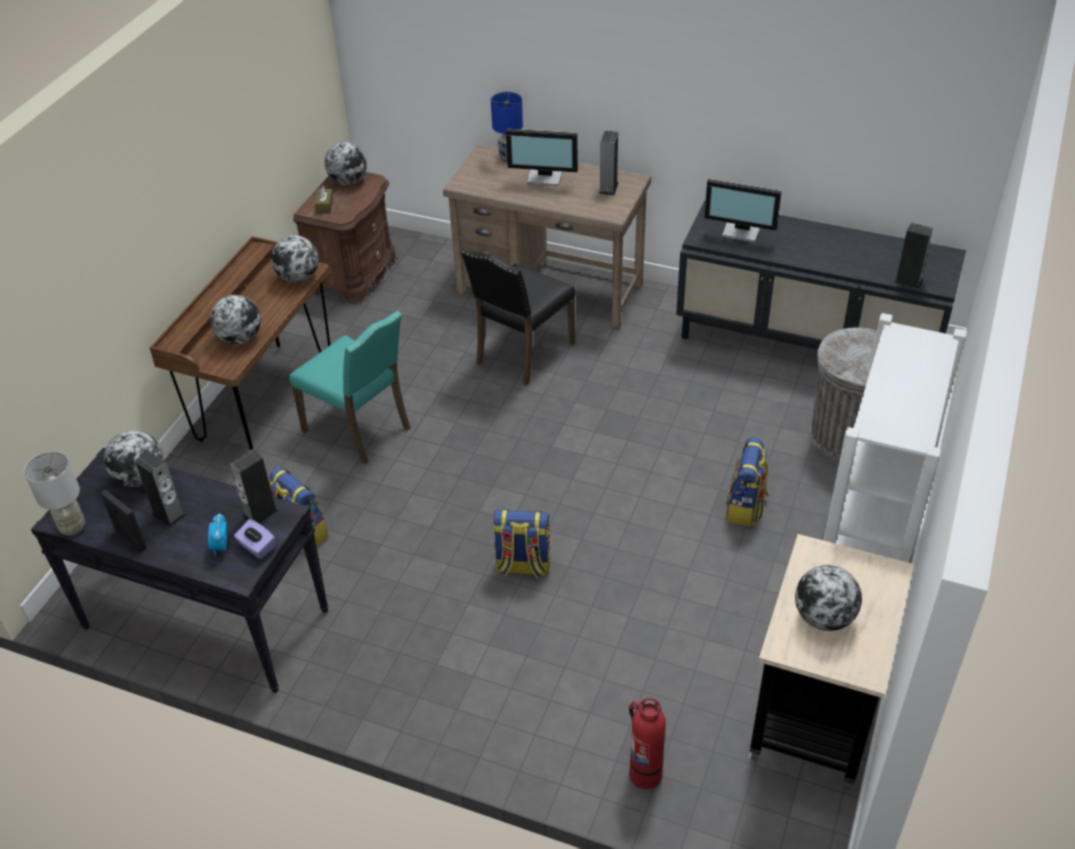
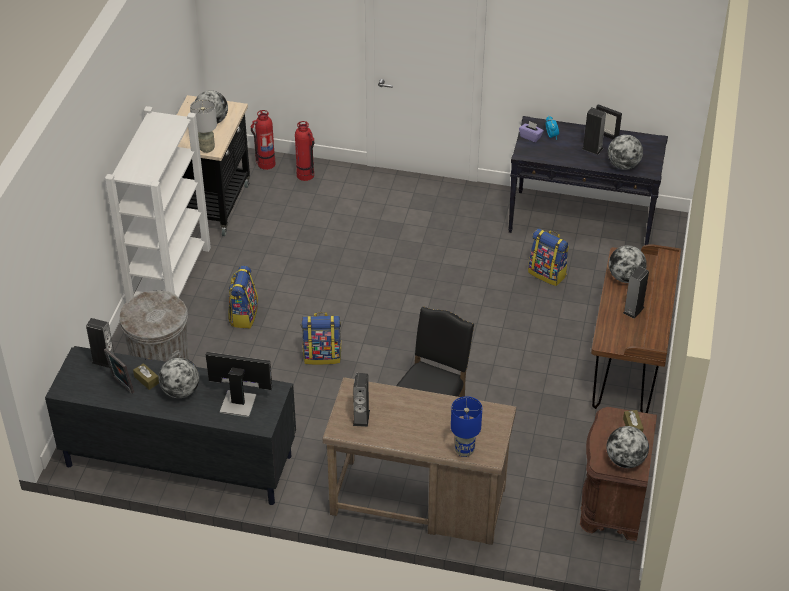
camera: 170 degrees right, 0 degrees up
grey table lamp [24,451,85,536] -> grey table lamp moved to [190,99,217,153]
speaker [230,449,279,523] -> speaker moved to [623,267,649,319]
globe [271,235,319,282] -> globe moved to [158,357,199,398]
turquoise chair [289,311,410,465] -> none
backpack [493,509,551,579] -> backpack moved to [301,312,341,365]
monitor [506,129,578,186] -> none
none -> picture frame [104,348,134,394]
none -> brown tissue box [133,363,159,390]
none -> fire extinguisher [251,110,275,170]

